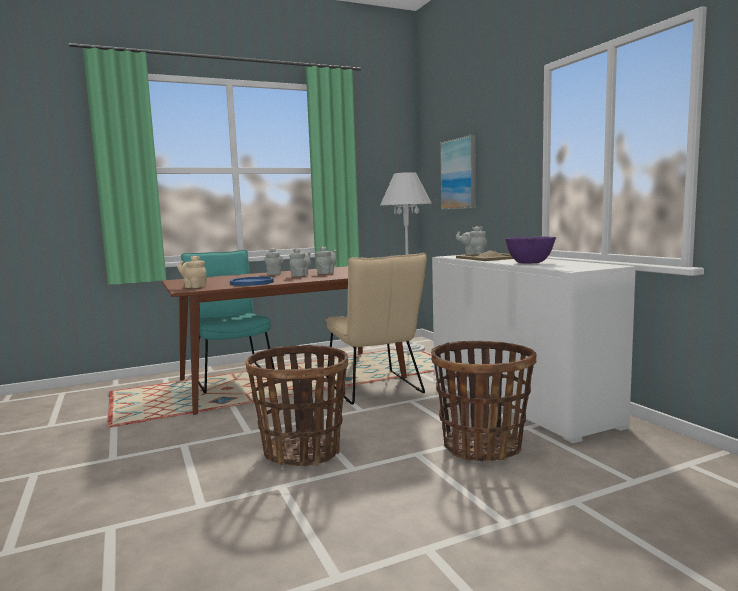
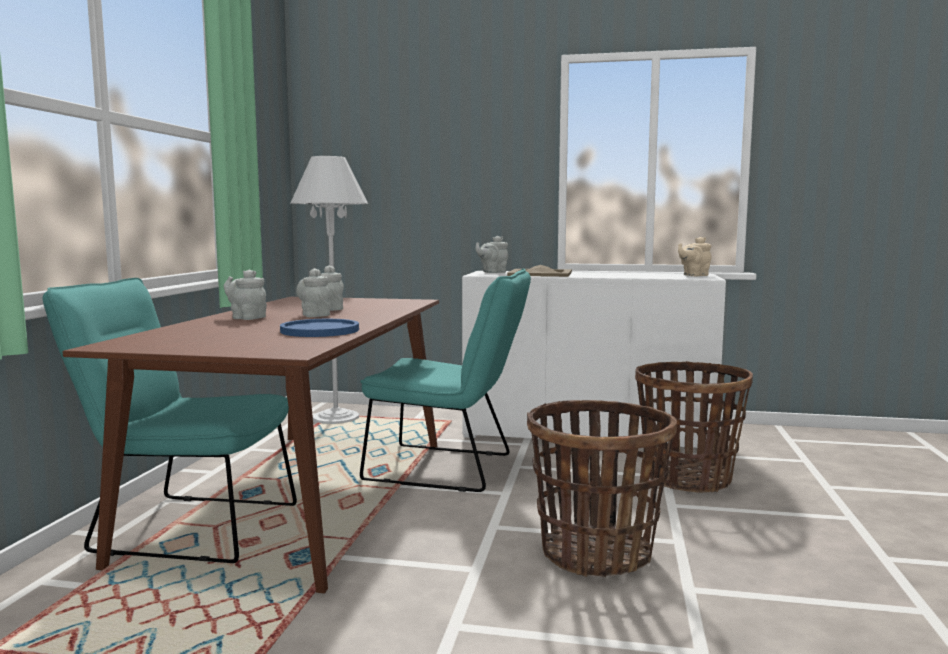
camera: 55 degrees left, 0 degrees up
beige teapot [177,256,207,288] -> beige teapot moved to [678,237,712,276]
beige chair [326,253,427,405] -> turquoise chair [360,268,531,492]
picture [440,135,476,210] -> none
purple bowl [505,237,556,264] -> none

